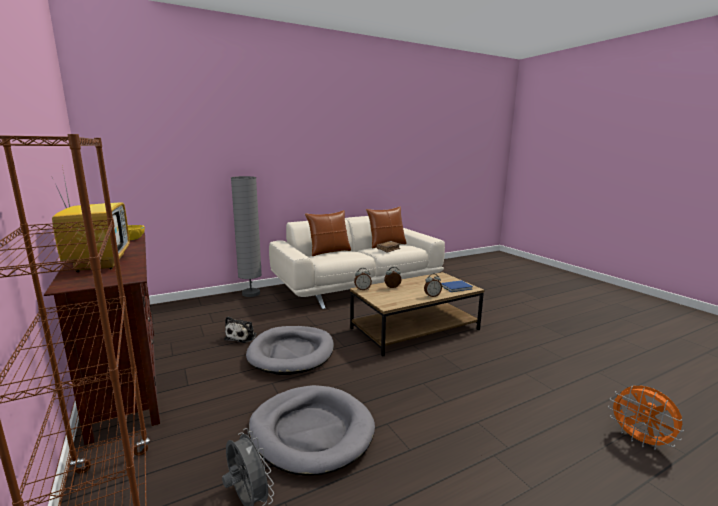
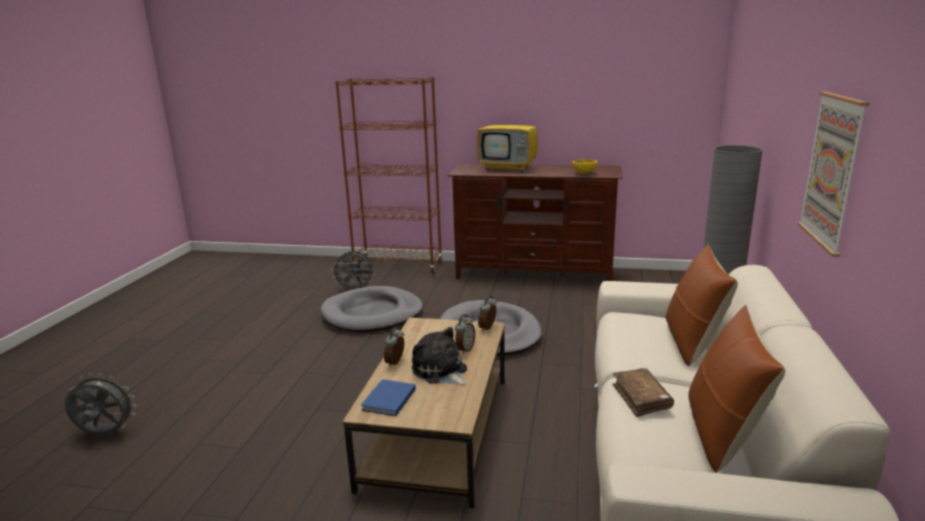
camera: 130 degrees right, 5 degrees up
plush toy [224,317,257,343] -> plush toy moved to [412,327,468,386]
orange fan [608,386,684,450] -> grey fan [65,373,137,435]
none -> picture [797,92,869,257]

